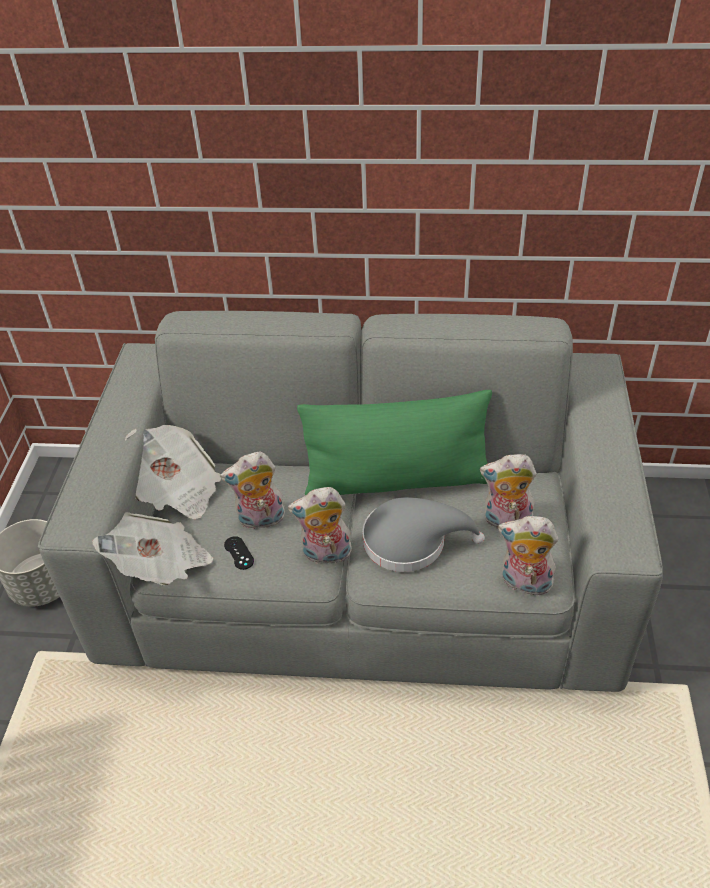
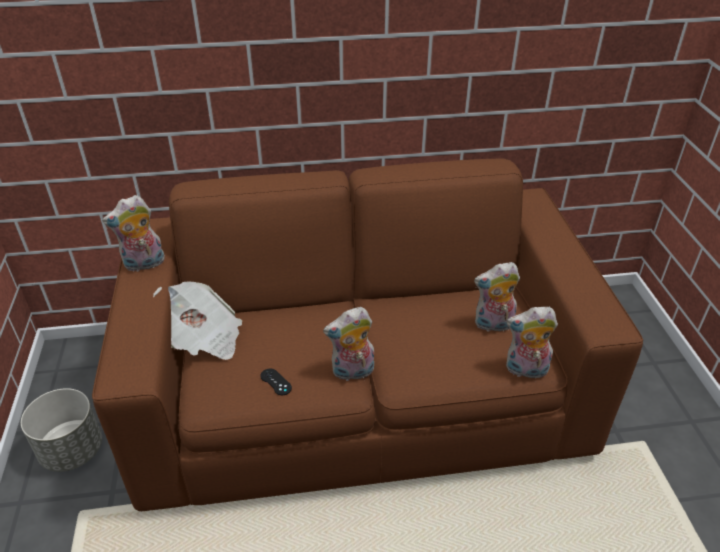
camera: 15 degrees left, 5 degrees down
grey sofa [38,311,663,692] -> brown sofa [92,159,643,511]
newspaper [92,512,213,585] -> none
plush toy [220,451,285,530] -> plush toy moved to [102,195,165,272]
green pillow [297,390,492,495] -> none
grey hat [362,497,485,572] -> none

